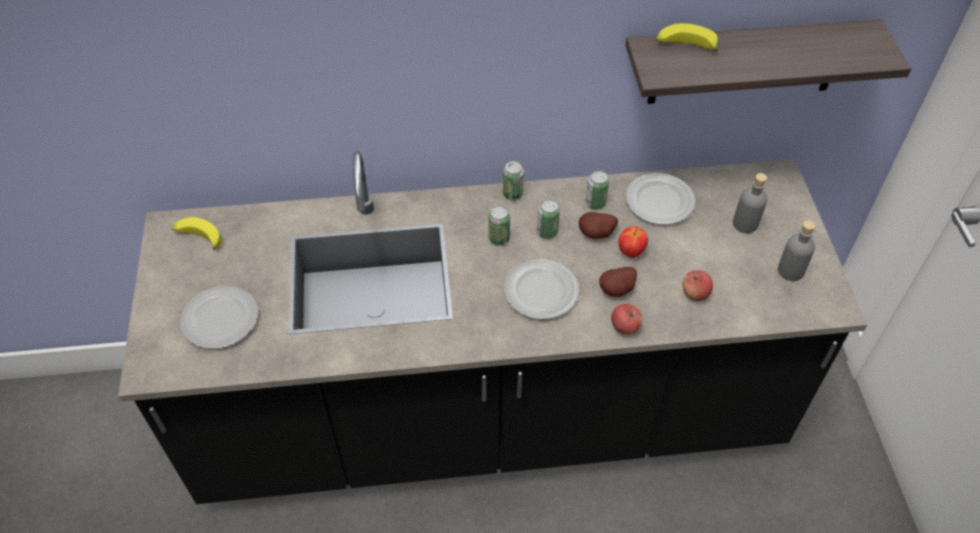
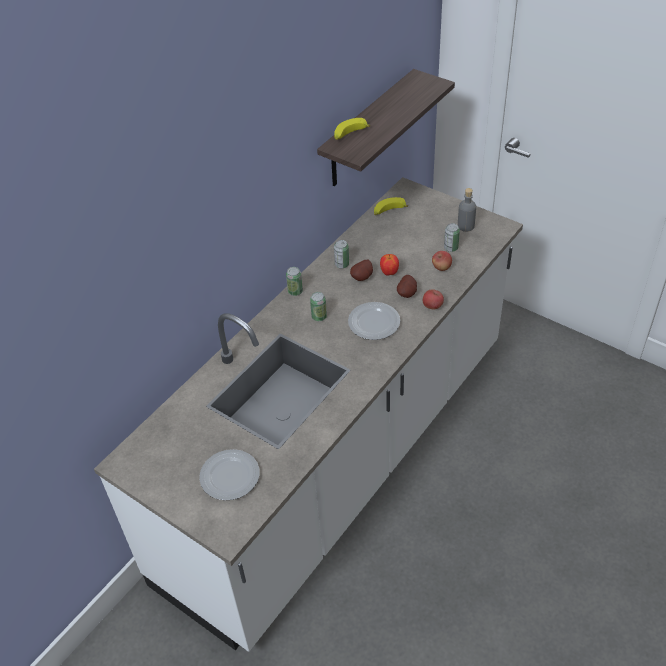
camera: 45 degrees left, 5 degrees down
black counter [118,151,867,504] -> white counter [94,177,523,652]
banana [171,217,222,250] -> banana moved to [374,197,408,215]
can [537,199,560,239] -> can moved to [444,223,460,252]
plate [625,173,695,225] -> none
grey bottle [733,173,767,233] -> none

